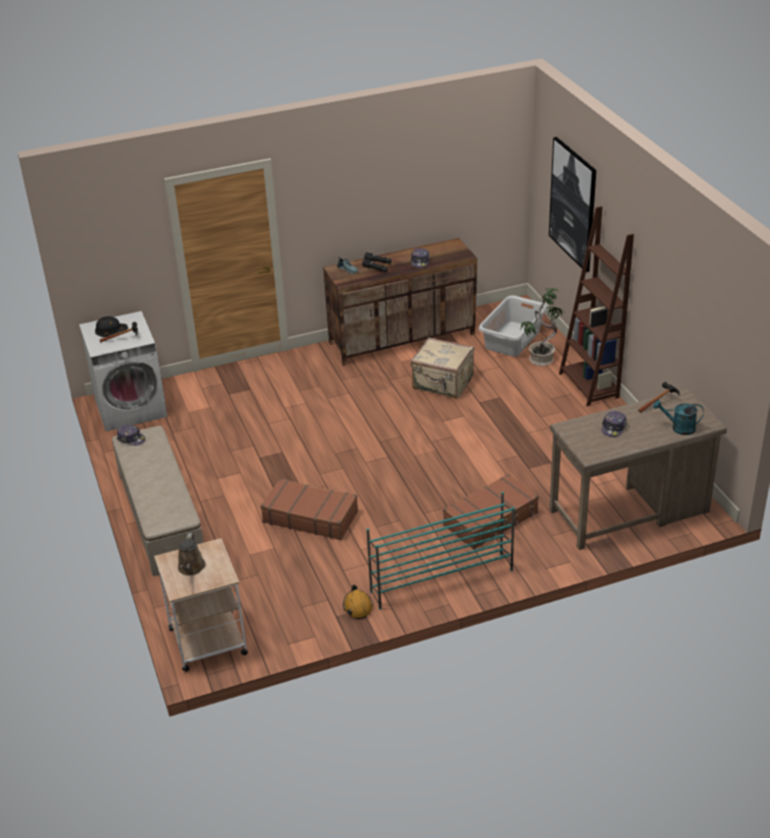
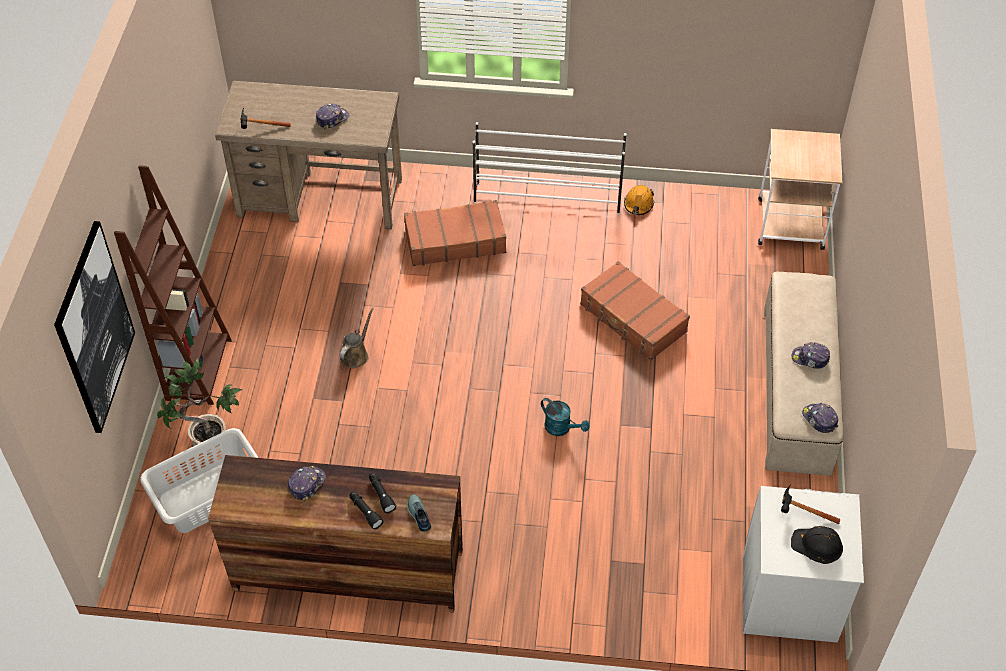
camera: 155 degrees left, 15 degrees up
brown watering can [178,533,205,576] -> brown watering can moved to [340,307,374,368]
turquoise shoe rack [367,492,515,610] -> white shoe rack [472,122,626,215]
beige suitcase [411,337,474,398] -> none
turquoise watering can [653,400,704,435] -> turquoise watering can moved to [541,398,590,436]
none -> cap [791,342,830,369]

